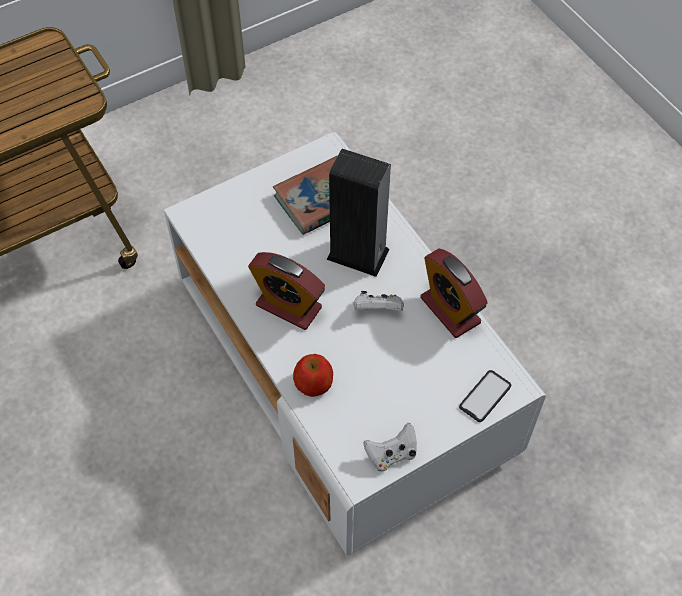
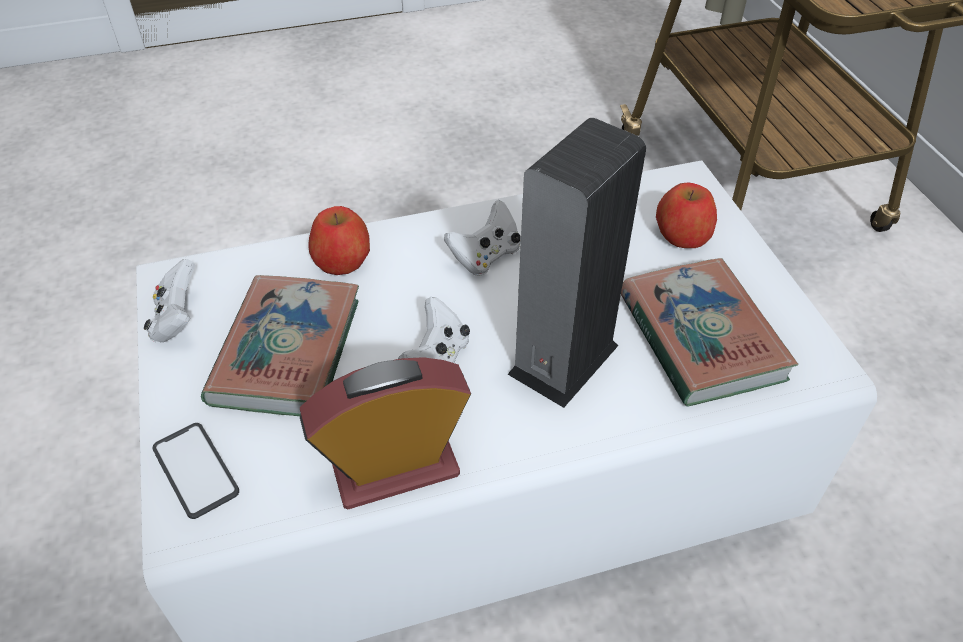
camera: 105 degrees right, 10 degrees down
alarm clock [248,252,325,330] -> white game controller [444,200,521,276]
none -> book [201,275,359,416]
none -> apple [656,182,717,248]

